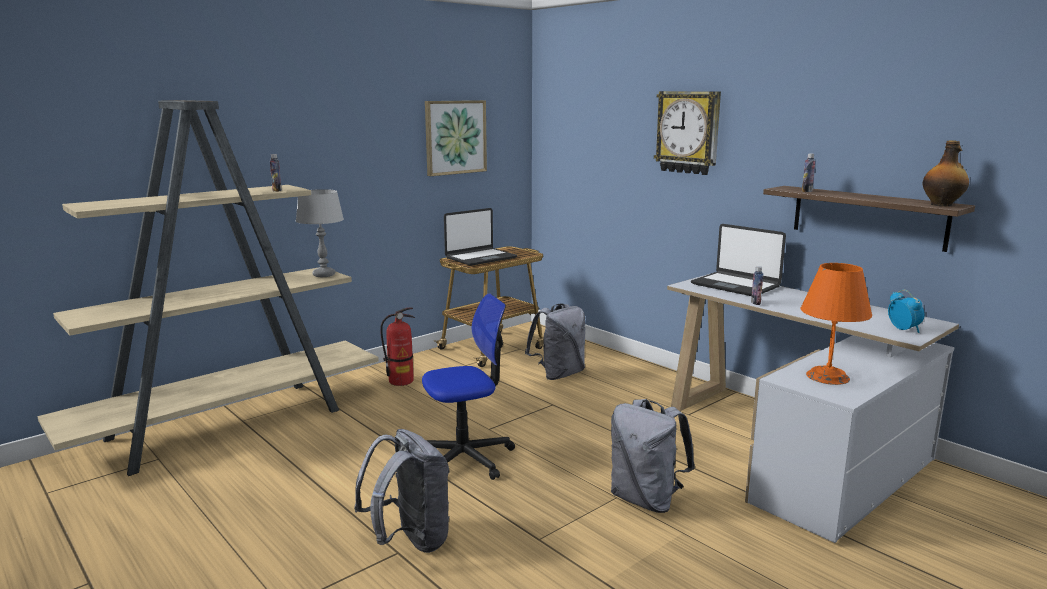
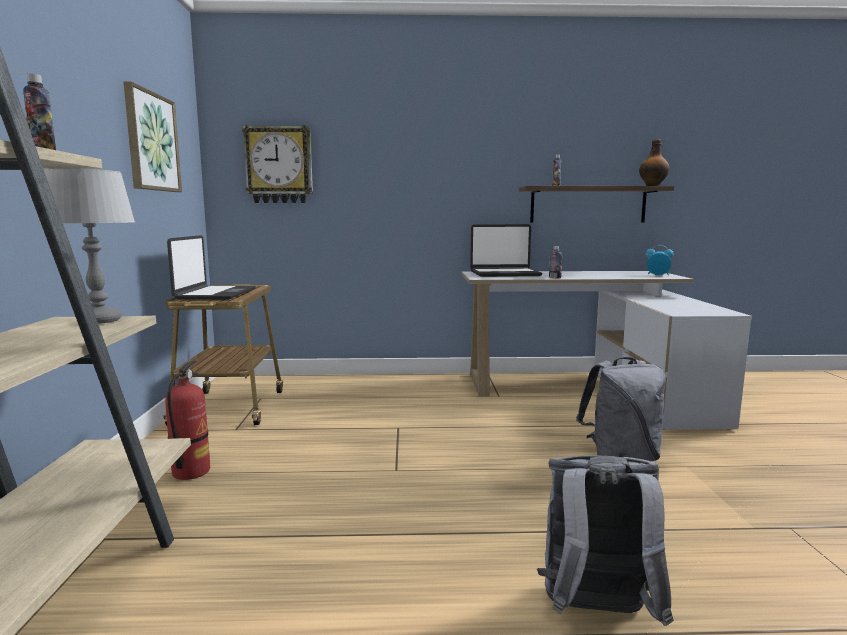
camera: 50 degrees left, 5 degrees down
office chair [422,294,515,480] -> none
grey backpack [525,303,585,380] -> none
wall clock [654,91,721,175] -> wall clock moved to [242,125,313,203]
orange table lamp [800,263,872,385] -> none

